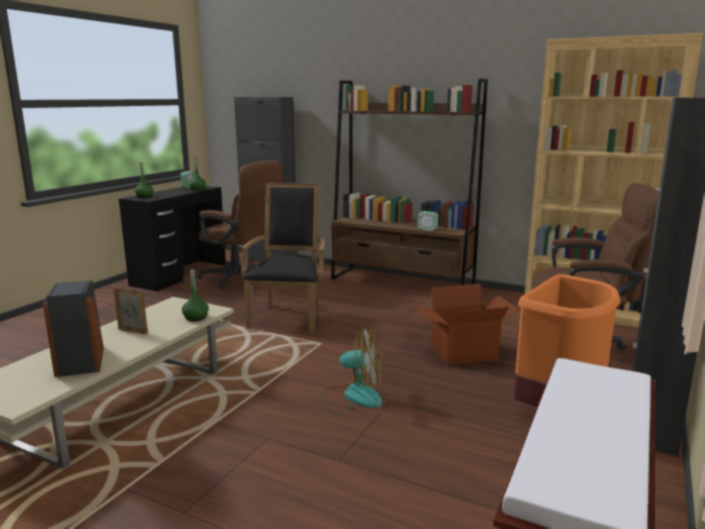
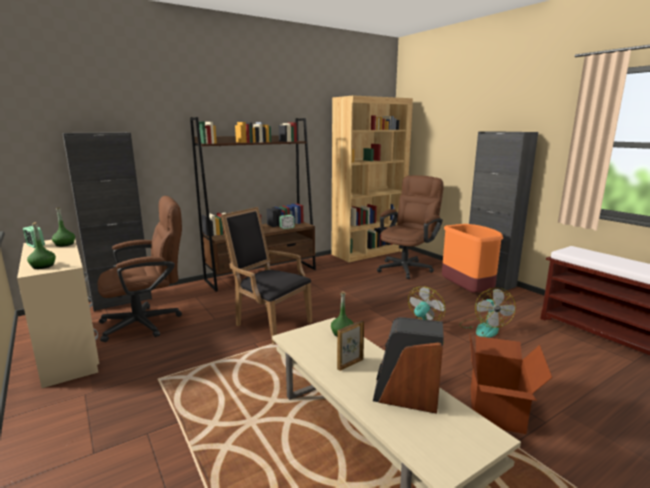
camera: 60 degrees left, 0 degrees up
black desk [119,186,226,291] -> beige desk [17,240,99,388]
cardboard box [416,284,519,365] -> cardboard box moved to [470,335,553,434]
none -> fan [459,288,516,338]

